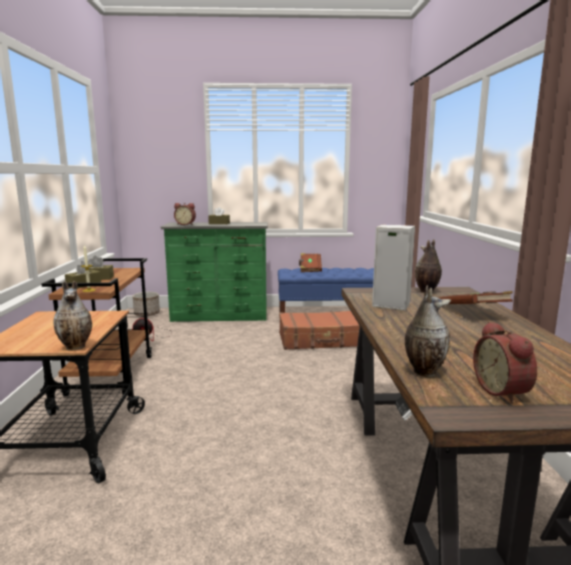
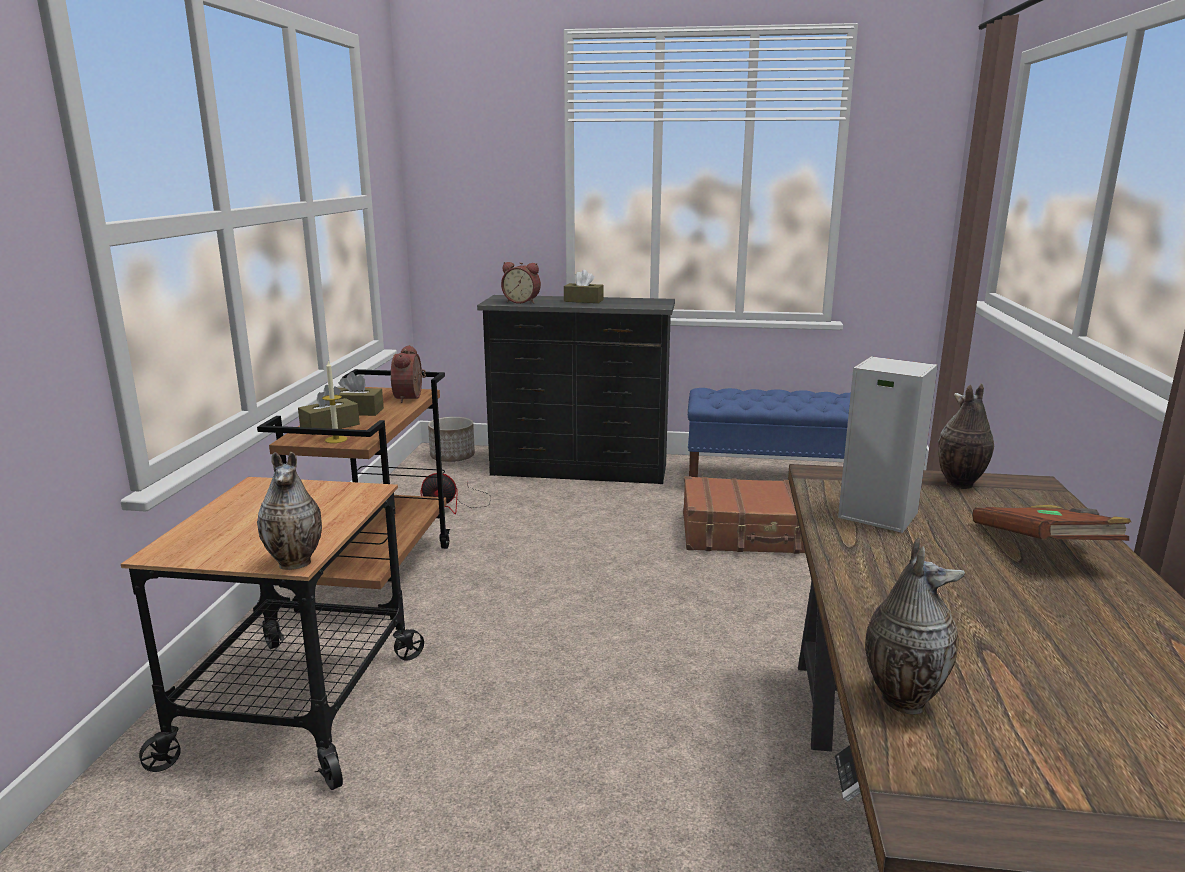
camera: 10 degrees right, 5 degrees up
green dresser [161,222,268,322] -> black dresser [477,295,675,484]
brown book [299,253,322,272] -> none
alarm clock [473,321,537,404] -> alarm clock moved to [391,345,426,403]

